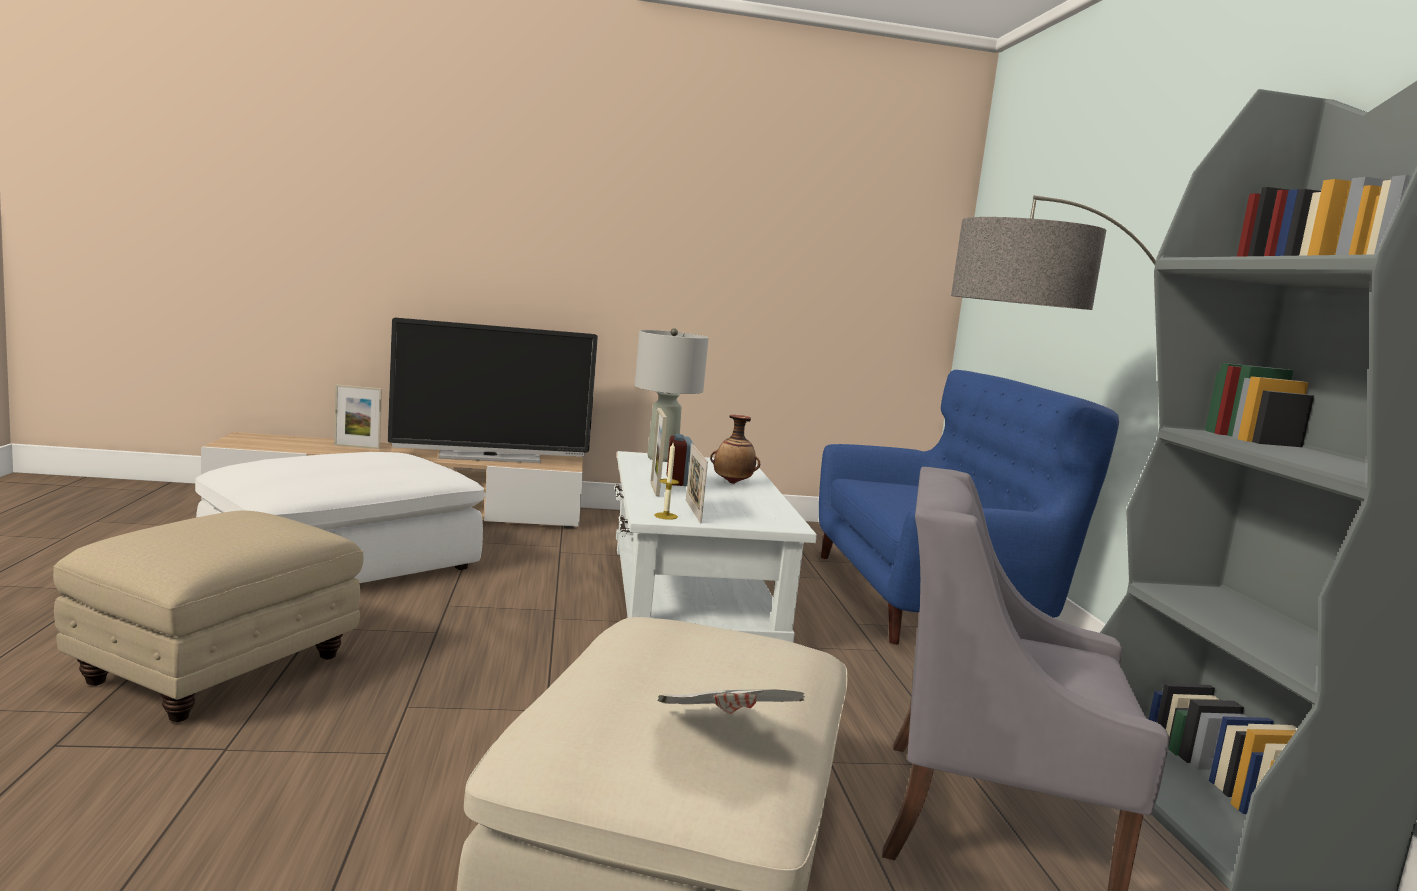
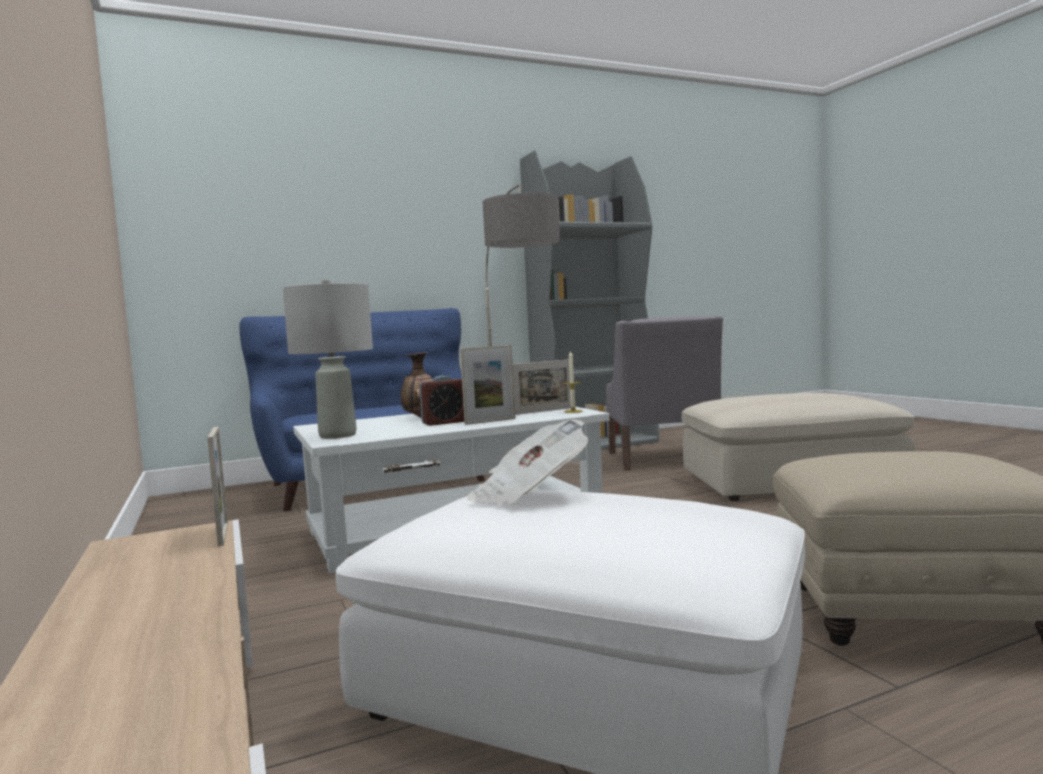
camera: 105 degrees left, 5 degrees down
picture frame [334,384,382,449] -> picture frame moved to [207,427,228,546]
television [388,318,598,463] -> none
newspaper [658,689,805,714] -> newspaper moved to [467,419,588,504]

